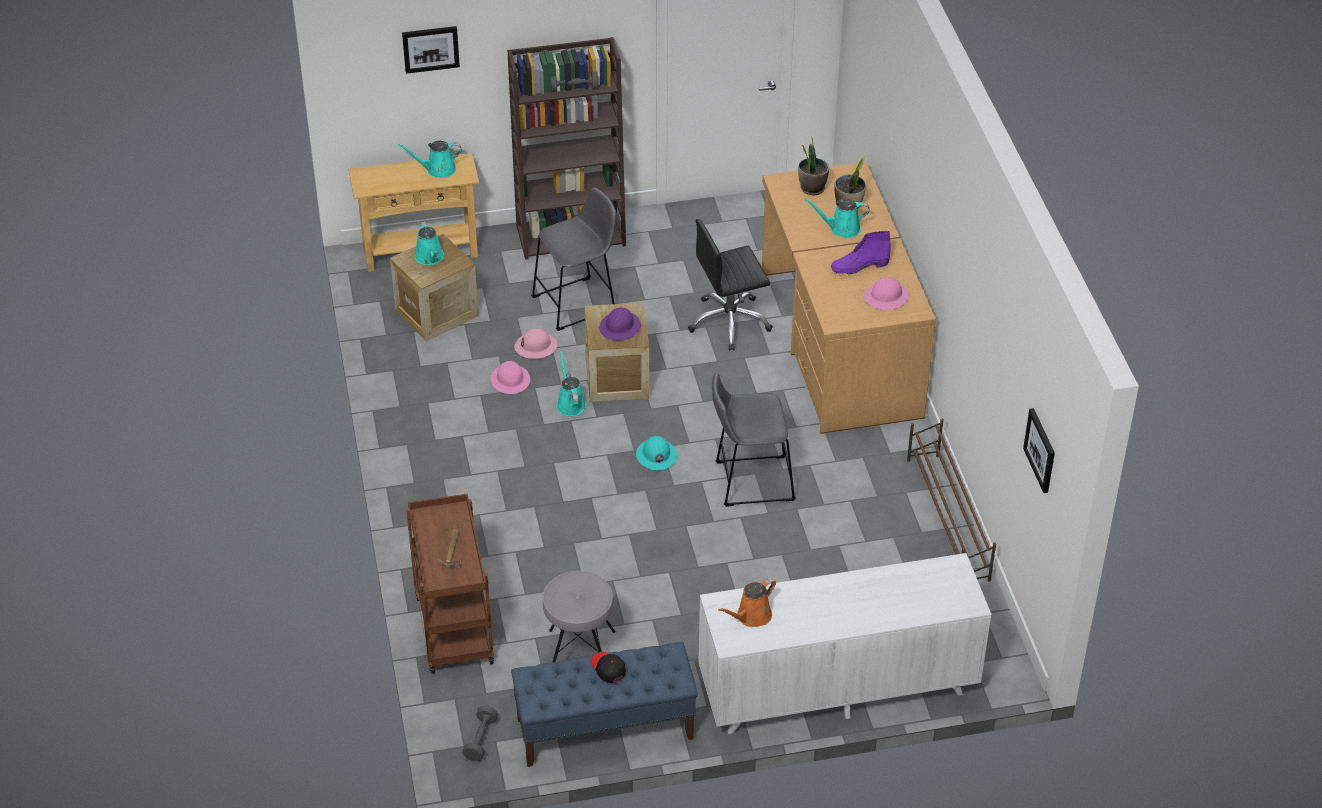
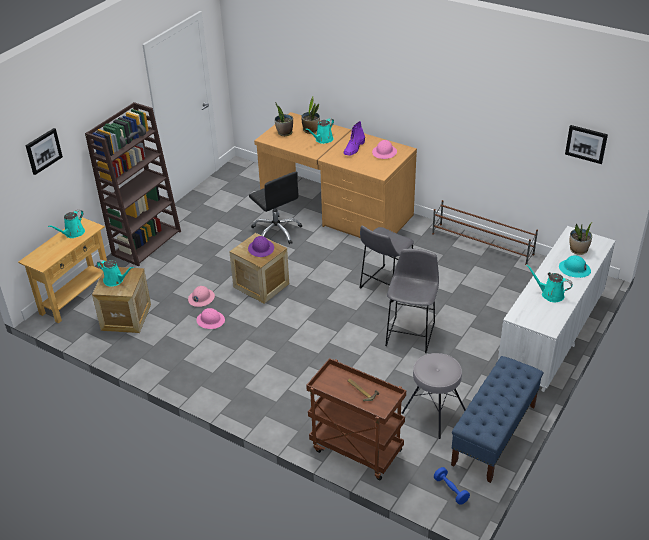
camera: 45 degrees left, 5 degrees down
grey dumbbell [462,706,498,761] -> blue dumbbell [434,467,470,505]
grey stool [531,187,616,331] -> grey stool moved to [385,249,439,353]
turquoise watering can [556,350,586,416] -> turquoise watering can moved to [526,264,573,302]
black cap [590,652,626,683] -> none
turquoise hard hat [636,436,677,470] -> turquoise hard hat moved to [559,255,591,278]
black office chair [688,219,773,350] -> black office chair turned 60 degrees counterclockwise [249,172,302,244]
orange watering can [718,578,776,627] -> none
none -> potted plant [569,222,592,255]

